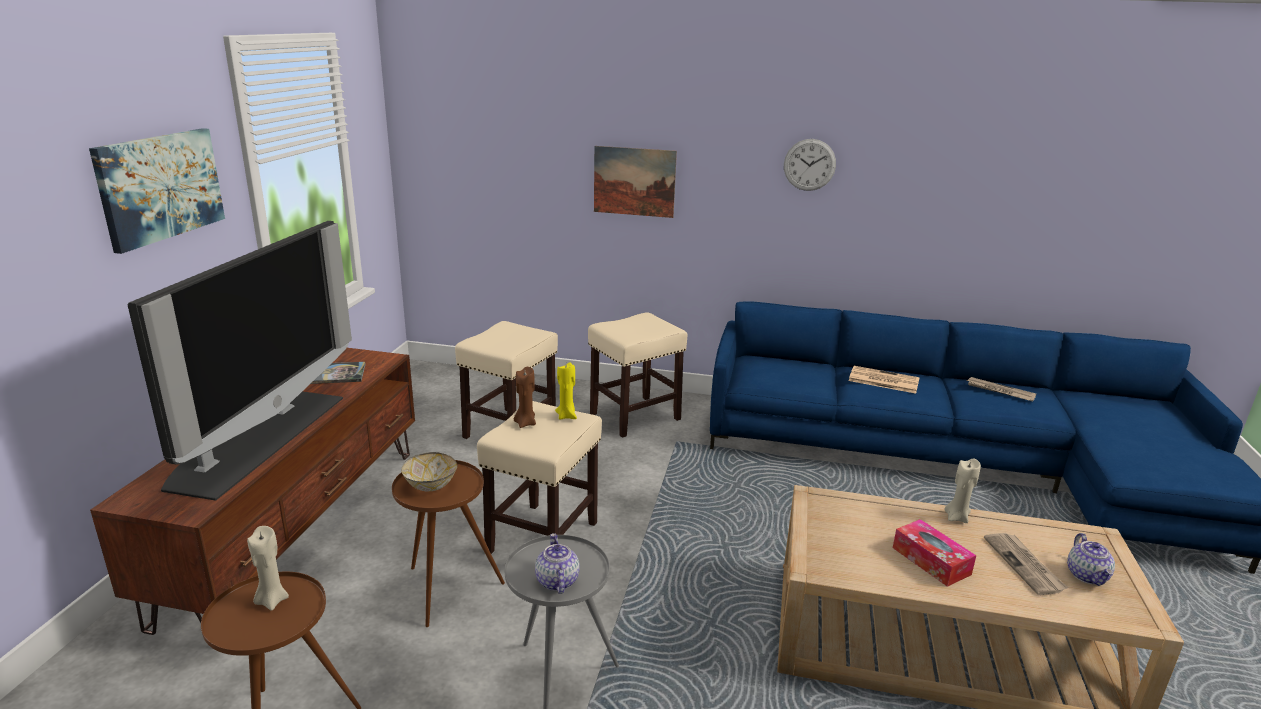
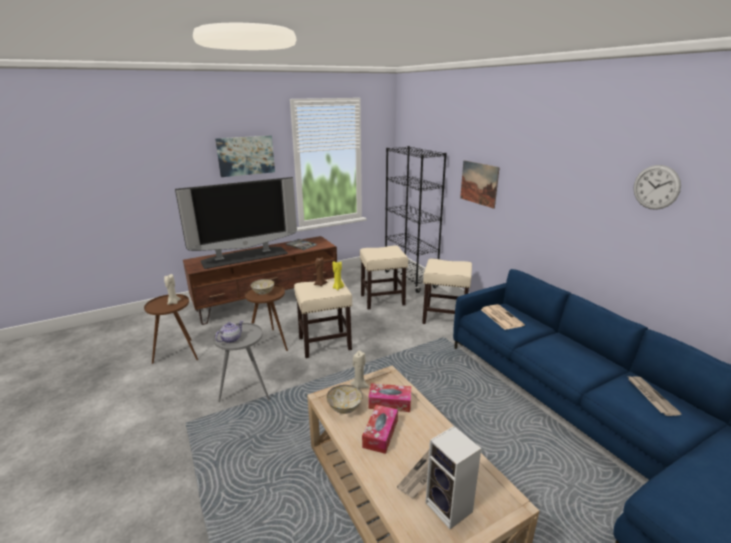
camera: 50 degrees right, 0 degrees up
wall clock [784,139,836,191] -> wall clock moved to [633,165,681,210]
newspaper [849,366,920,394] -> newspaper moved to [481,304,525,330]
beige candle [944,458,981,523] -> beige candle moved to [350,350,369,389]
teapot [1067,533,1115,586] -> speaker [426,426,481,529]
none -> bowl [327,385,363,414]
none -> tissue box [368,383,411,412]
none -> black bookcase [385,146,447,293]

